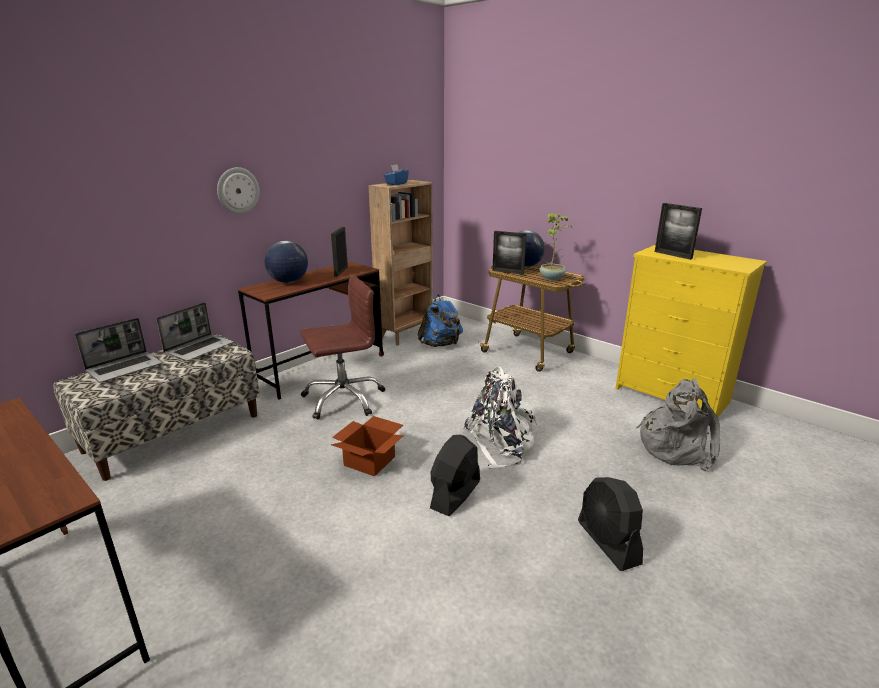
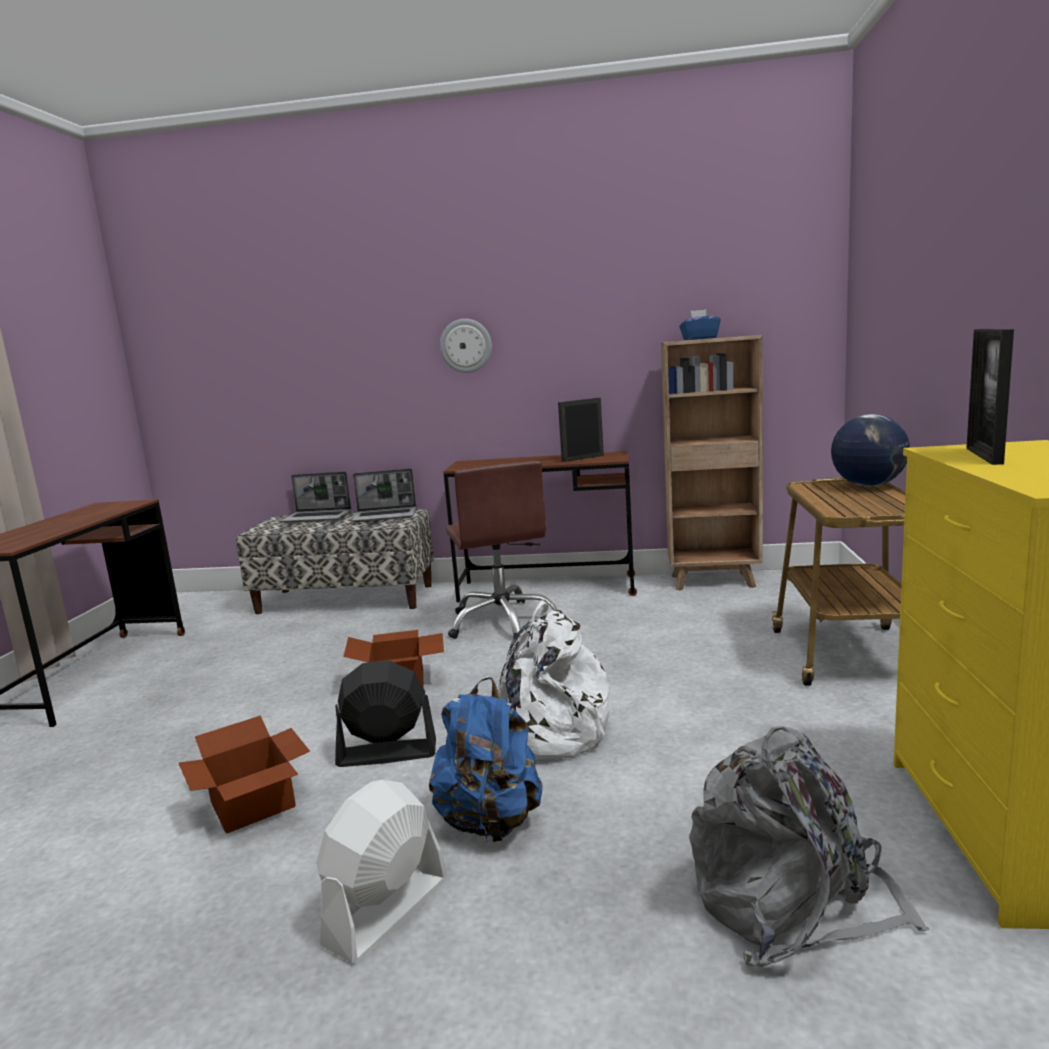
camera: 55 degrees right, 10 degrees down
globe [264,241,308,283] -> none
brown office chair [300,274,385,419] -> brown office chair turned 45 degrees clockwise [446,461,562,639]
blue backpack [418,294,463,347] -> blue backpack moved to [429,677,542,842]
picture frame [492,231,527,274] -> none
potted plant [540,213,572,281] -> none
black fan [578,477,643,571] -> white fan [316,780,447,964]
none -> cardboard box [179,716,310,834]

